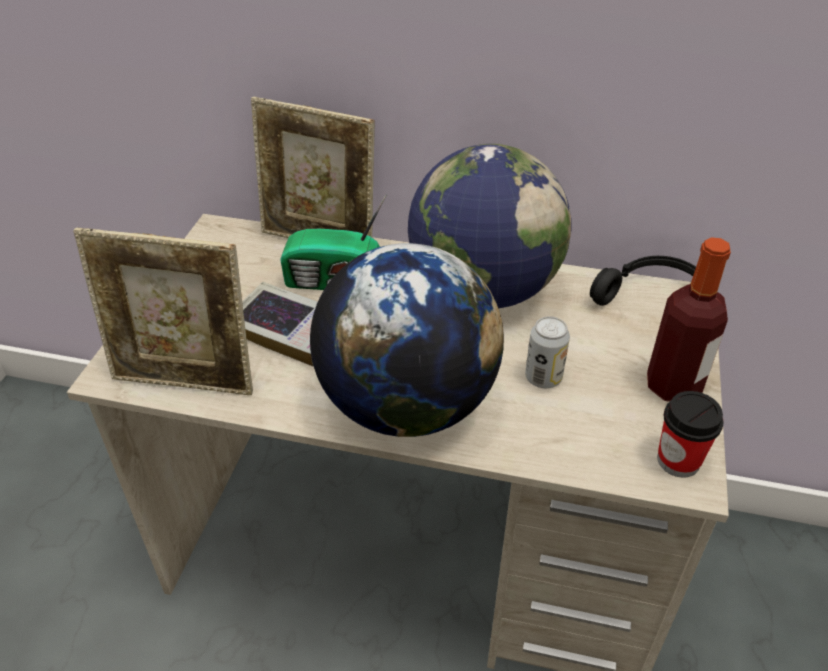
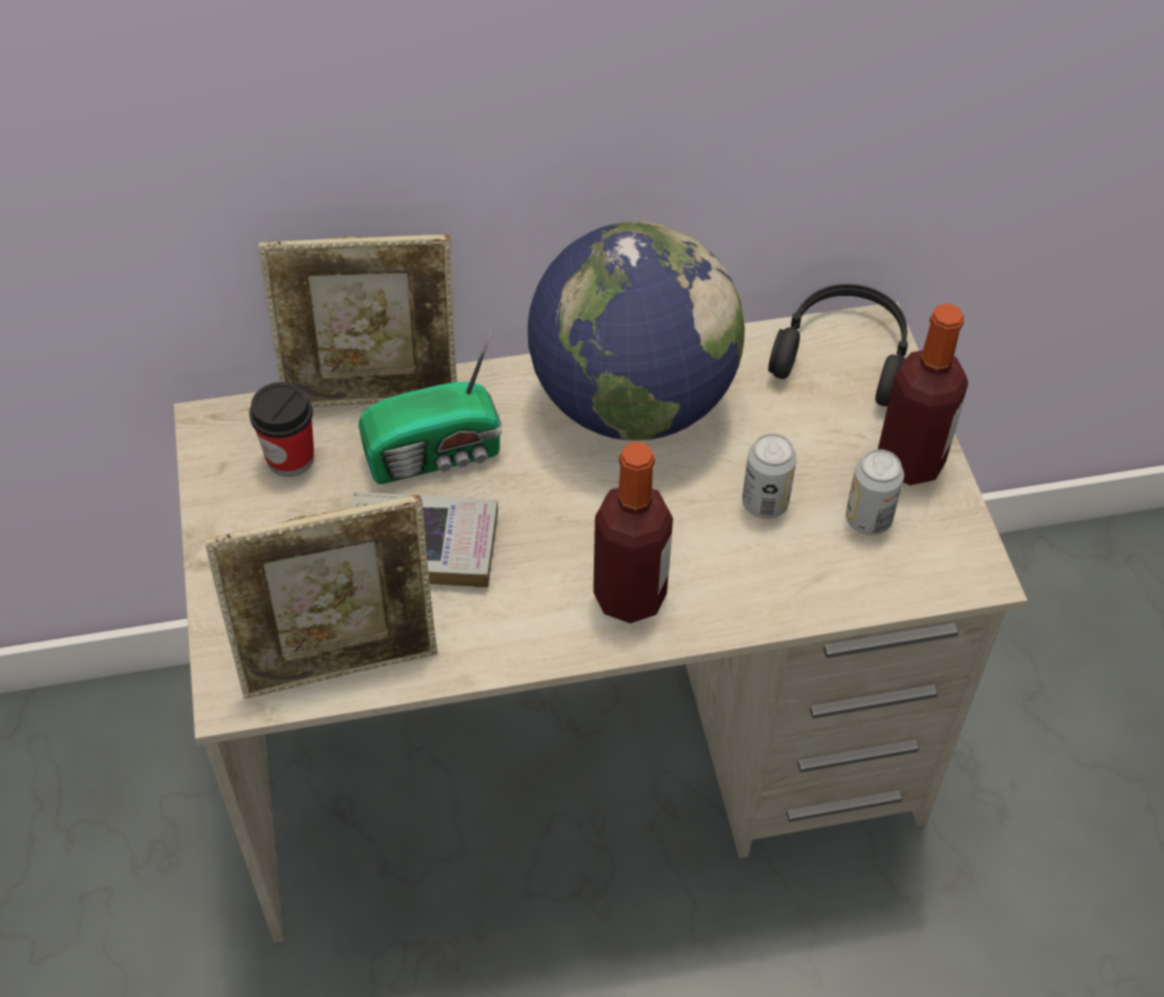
camera: 25 degrees left, 10 degrees up
globe [310,243,504,437] -> bottle [593,441,673,624]
cup [657,391,724,478] -> cup moved to [249,382,314,477]
none -> can [846,449,904,535]

